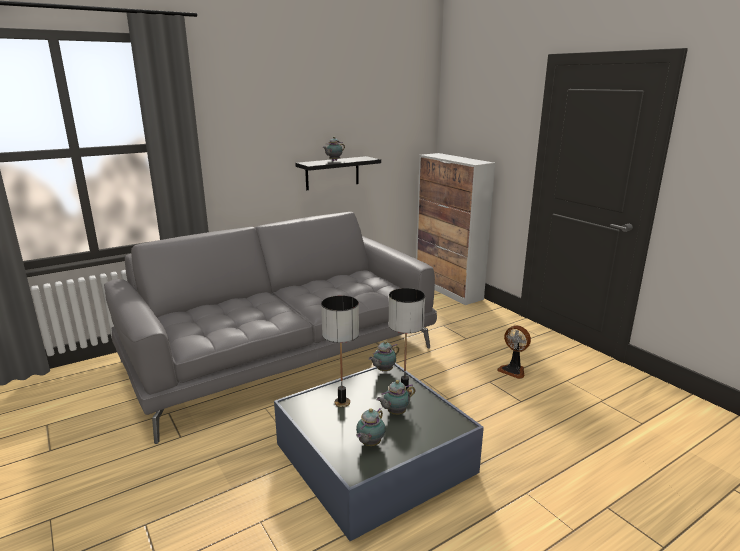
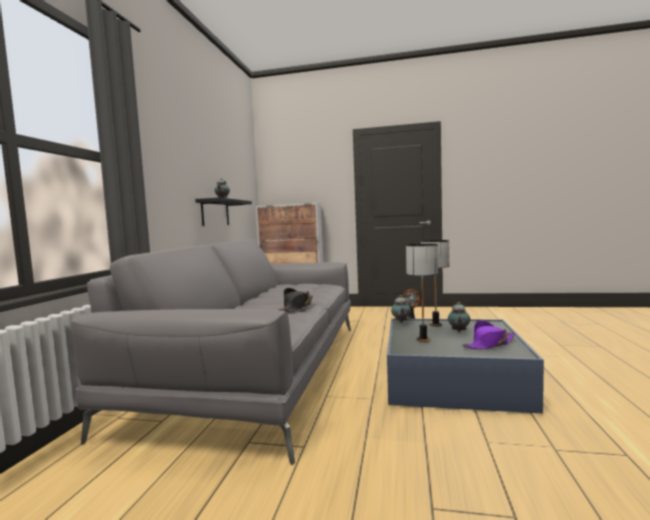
camera: 45 degrees left, 15 degrees down
teapot [356,408,386,446] -> purple hat [462,321,516,349]
none -> black hat [279,288,313,312]

